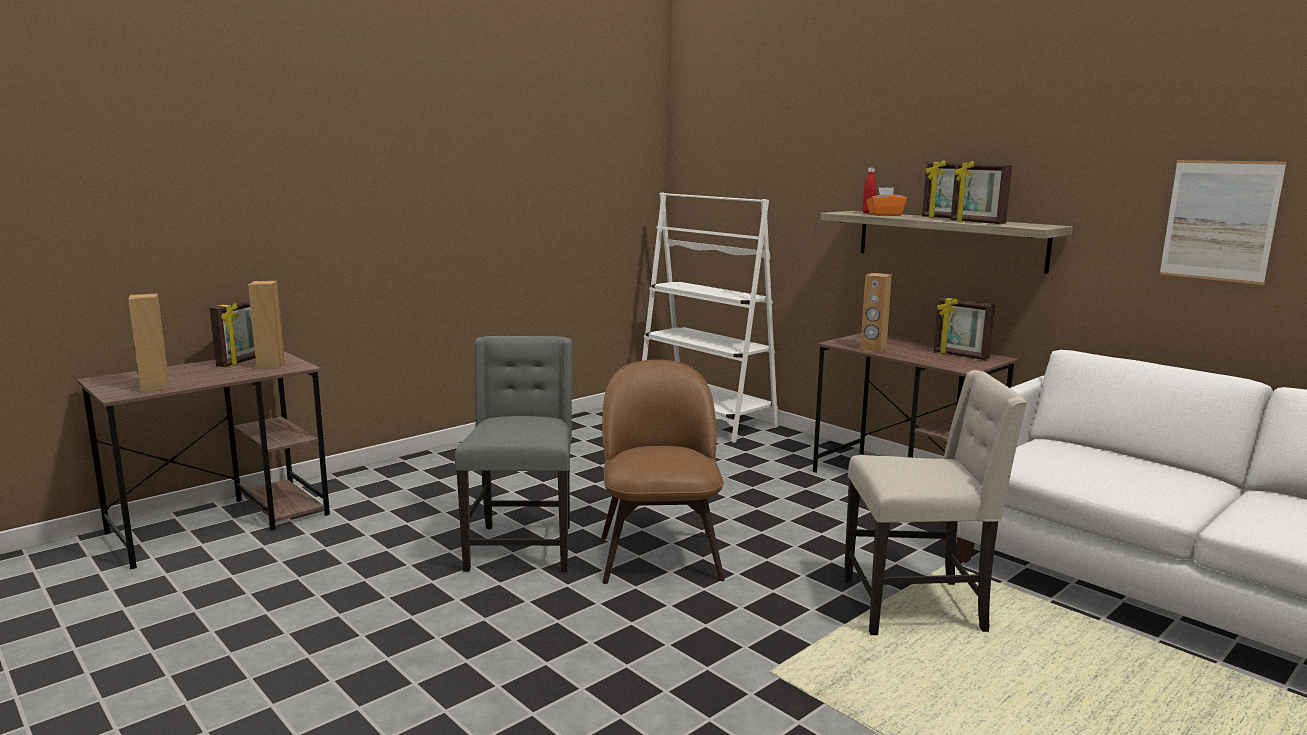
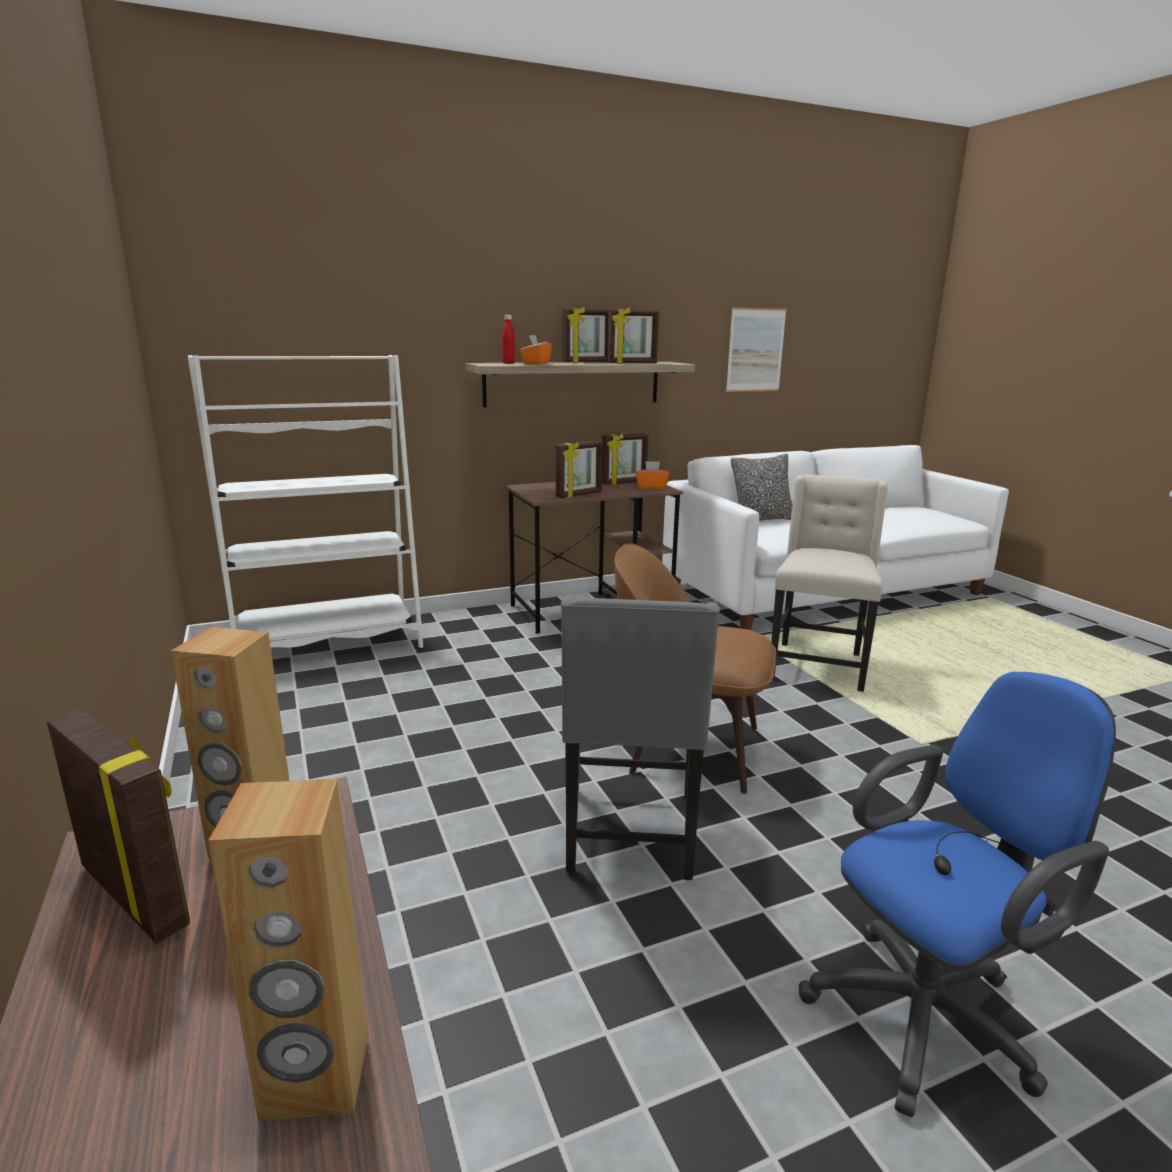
camera: 70 degrees left, 5 degrees up
grey chair [455,336,572,572] -> grey chair turned 105 degrees counterclockwise [561,597,720,880]
brown speaker [860,273,892,353] -> picture frame [556,440,603,498]
none -> orange tissue box [636,461,669,489]
none -> pillow [731,454,793,521]
none -> blue office chair [799,672,1116,1117]

